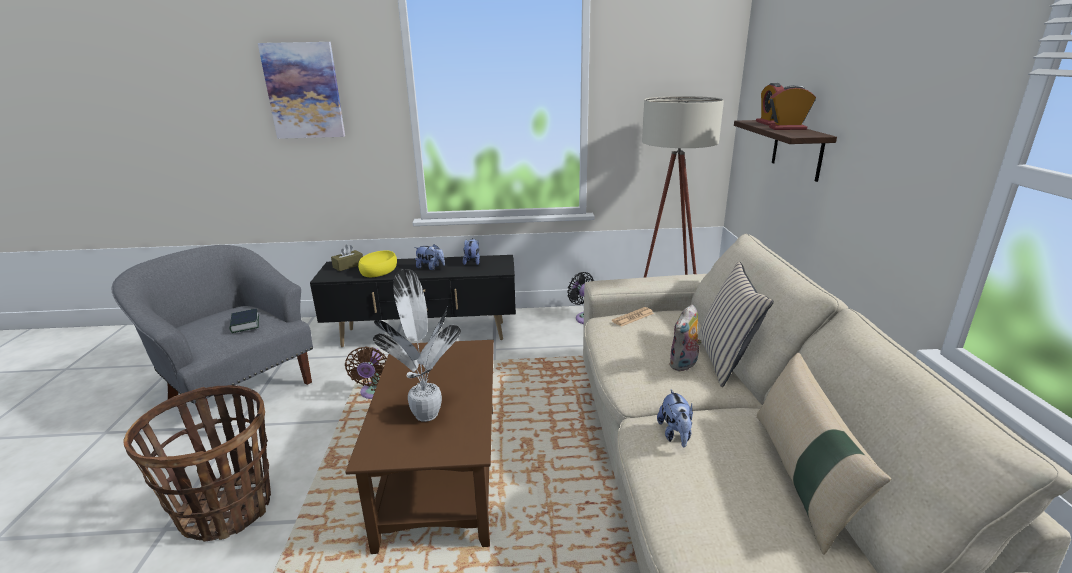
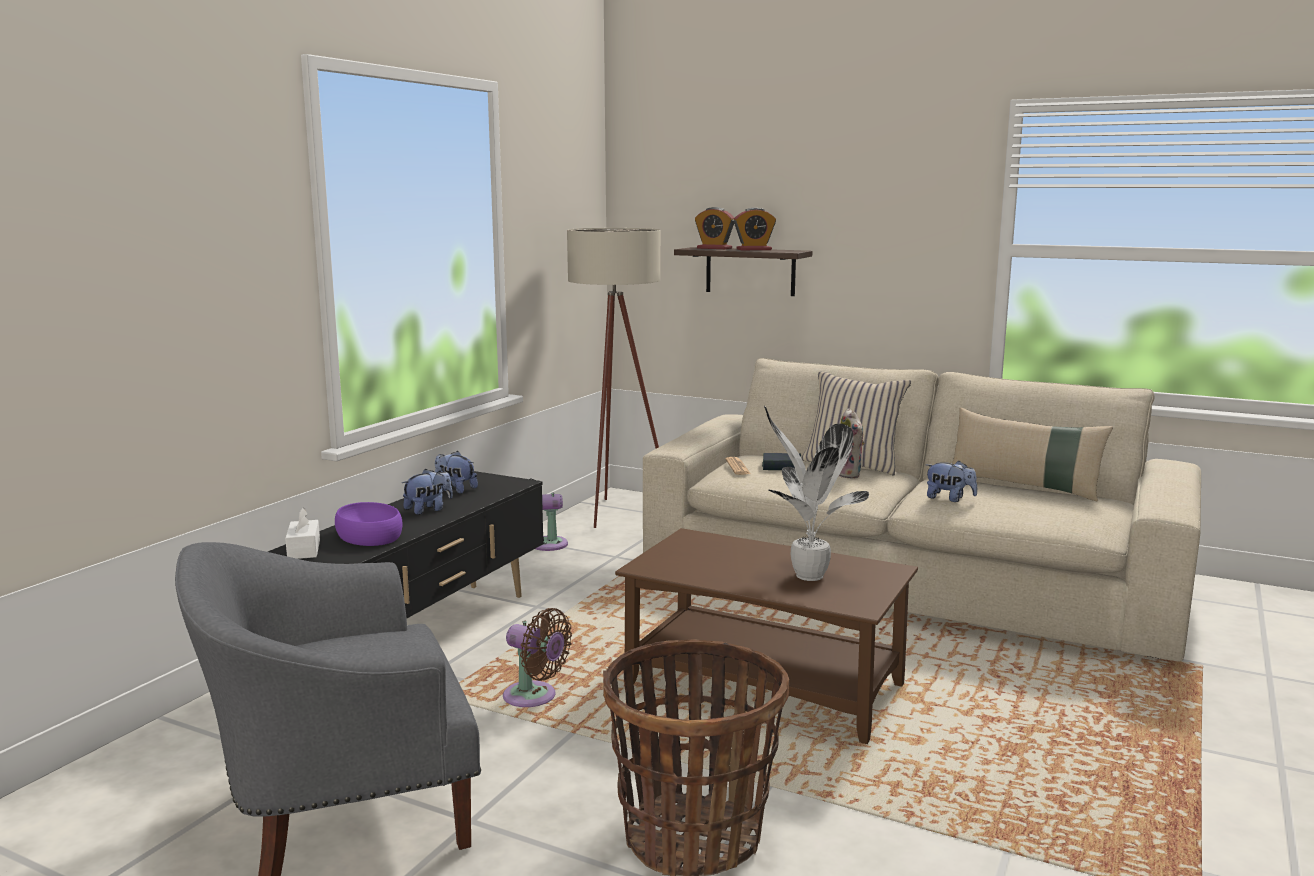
camera: 60 degrees left, 10 degrees down
book [230,309,259,333] -> book moved to [762,453,801,470]
picture [258,42,345,139] -> none
brown tissue box [331,244,363,271] -> white tissue box [285,507,320,559]
yellow bowl [358,250,397,277] -> purple bowl [335,502,403,546]
alarm clock [769,85,816,130] -> alarm clock turned 135 degrees counterclockwise [734,208,776,250]

